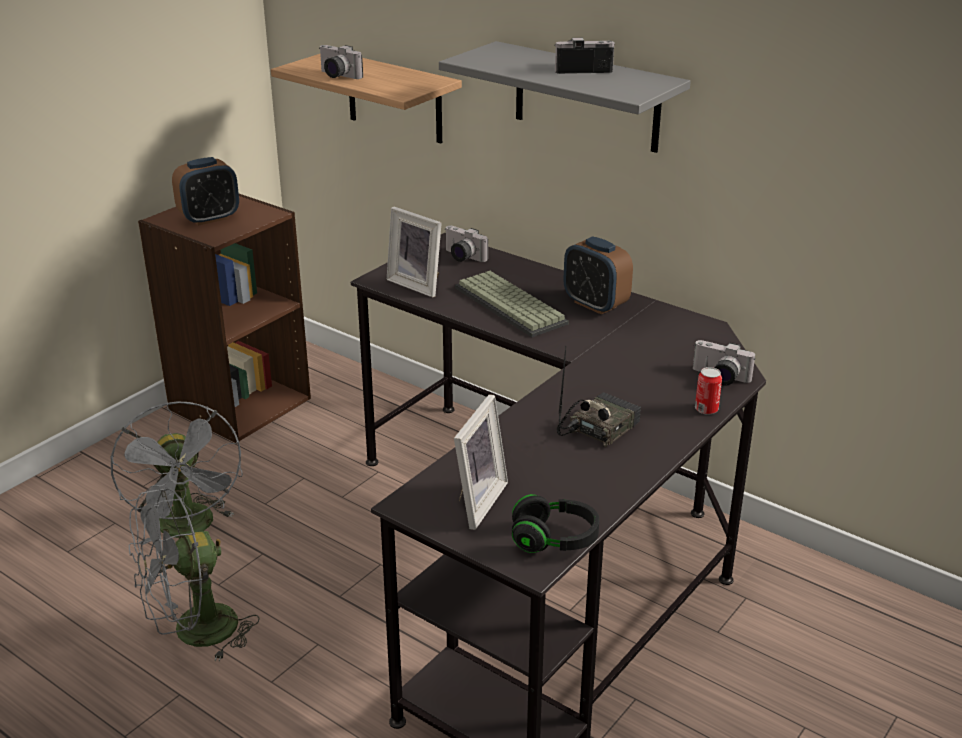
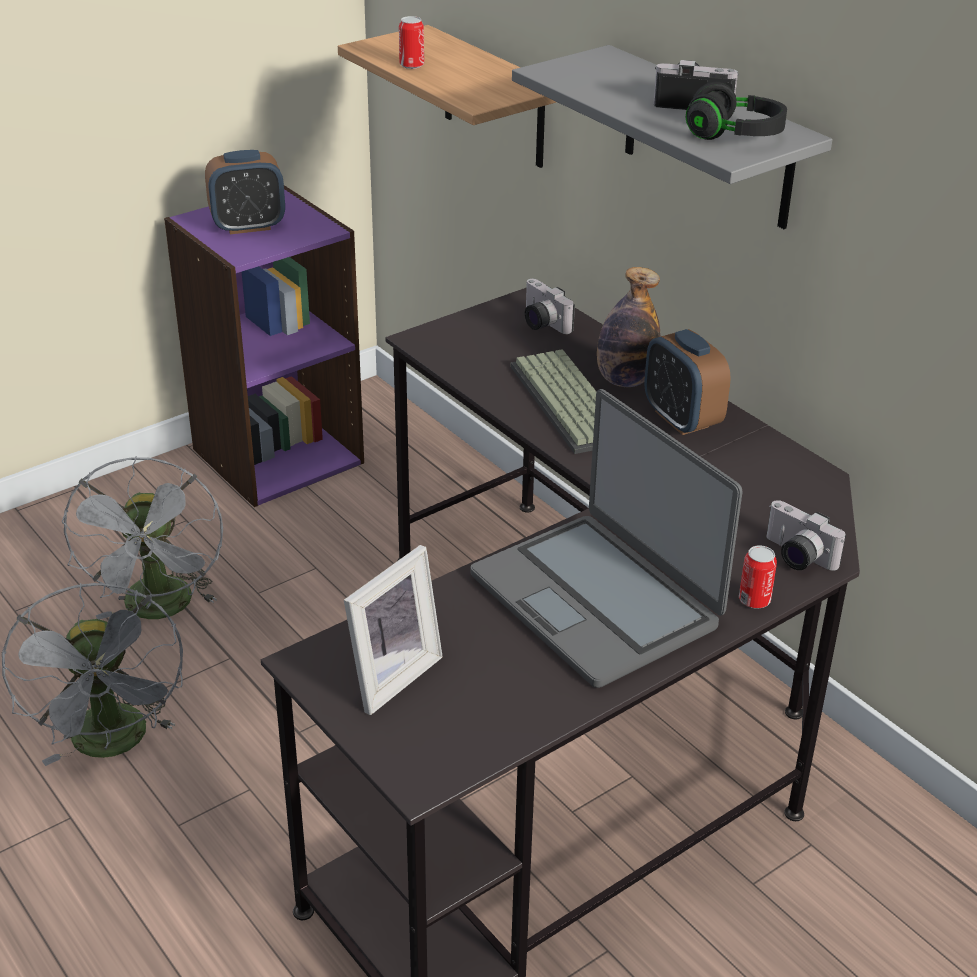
camera: 15 degrees right, 5 degrees up
grey fan [129,487,260,662] -> grey fan turned 90 degrees counterclockwise [2,583,183,766]
brown bookcase [138,194,311,443] -> purple bookcase [164,185,364,507]
camera [320,45,363,79] -> can [399,16,424,69]
picture frame [387,207,442,297] -> none
black headphones [512,494,599,553] -> black headphones moved to [686,82,787,140]
radio [557,346,641,447] -> laptop [470,389,742,688]
none -> bottle [597,267,660,387]

